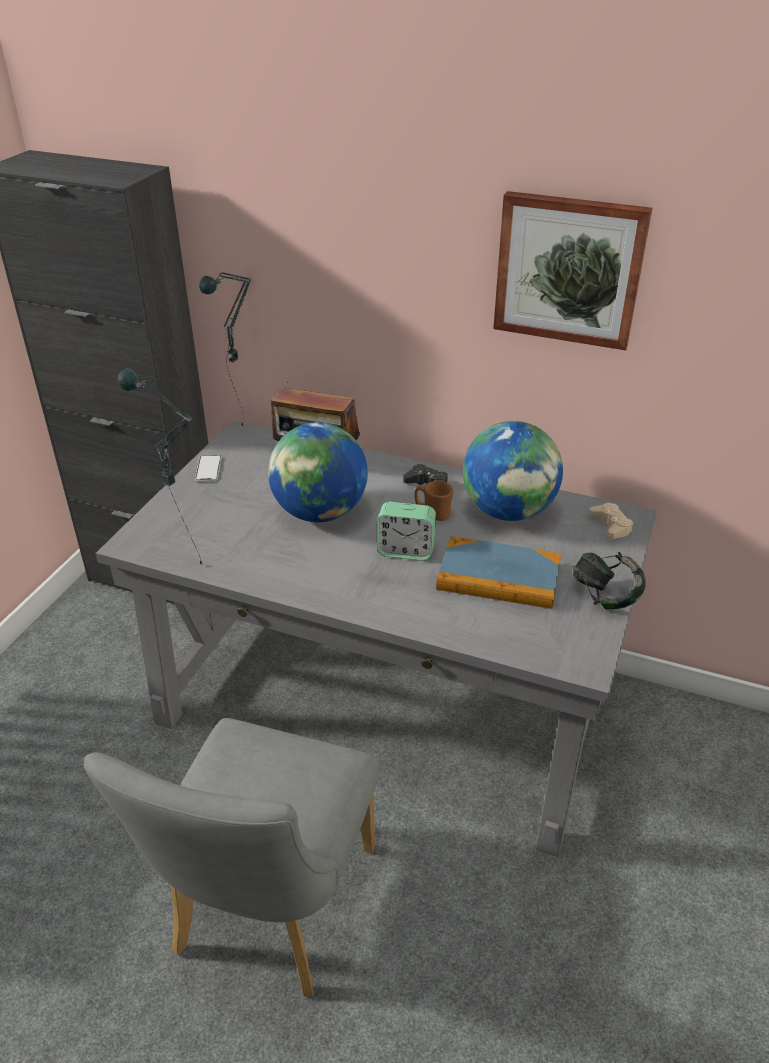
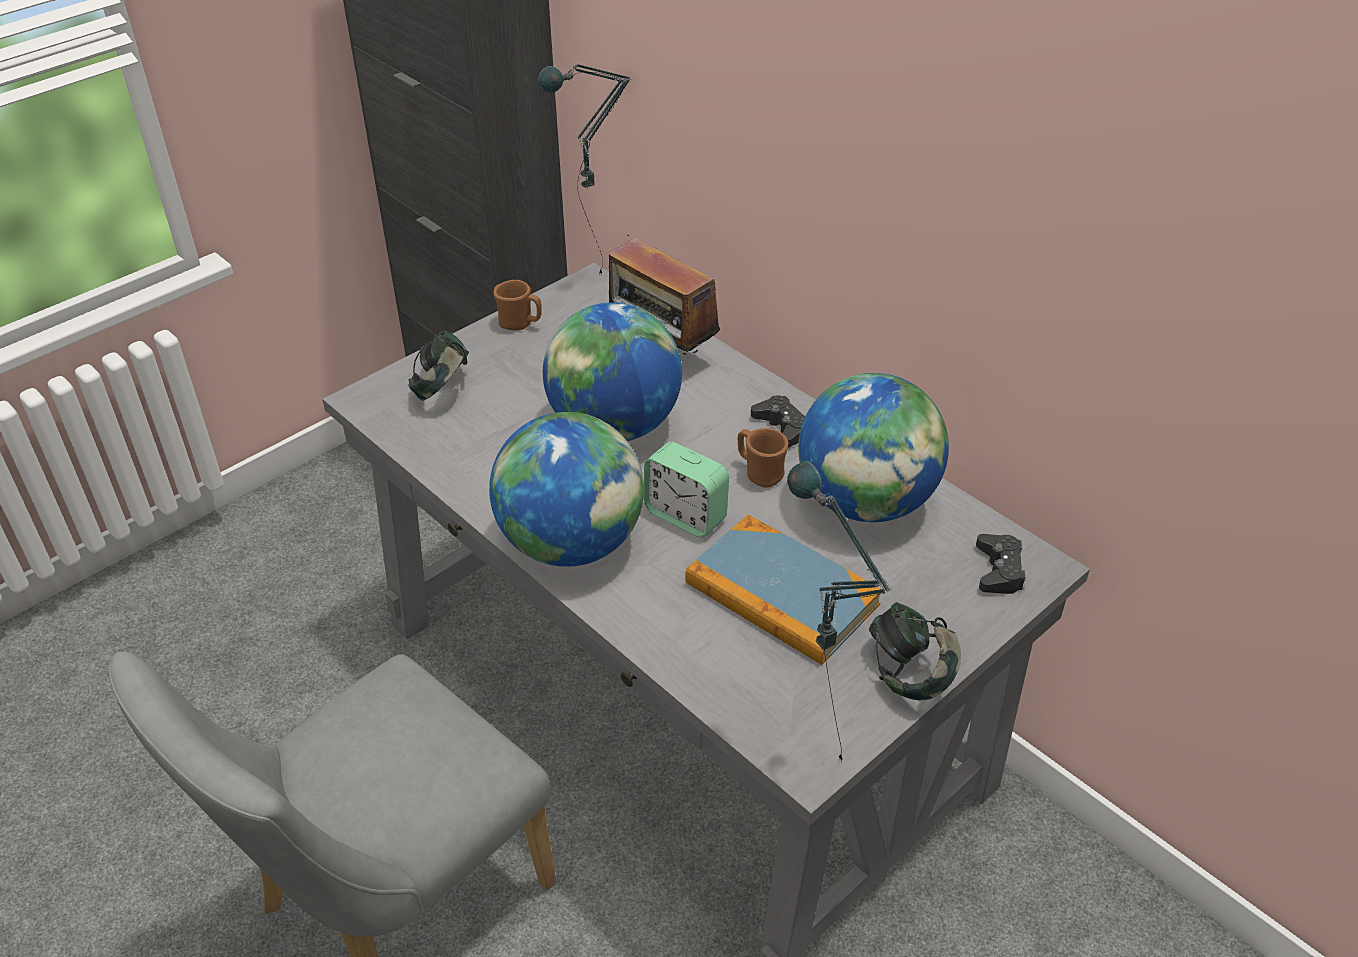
camera: 25 degrees right, 5 degrees up
table lamp [117,369,202,564] -> table lamp moved to [787,461,892,761]
phone [195,455,222,481] -> brown mug [494,280,542,331]
picture [493,191,652,350] -> none
beige game controller [588,503,633,539] -> black game controller [976,534,1026,594]
none -> headphones [408,330,469,401]
none -> globe [489,412,644,567]

